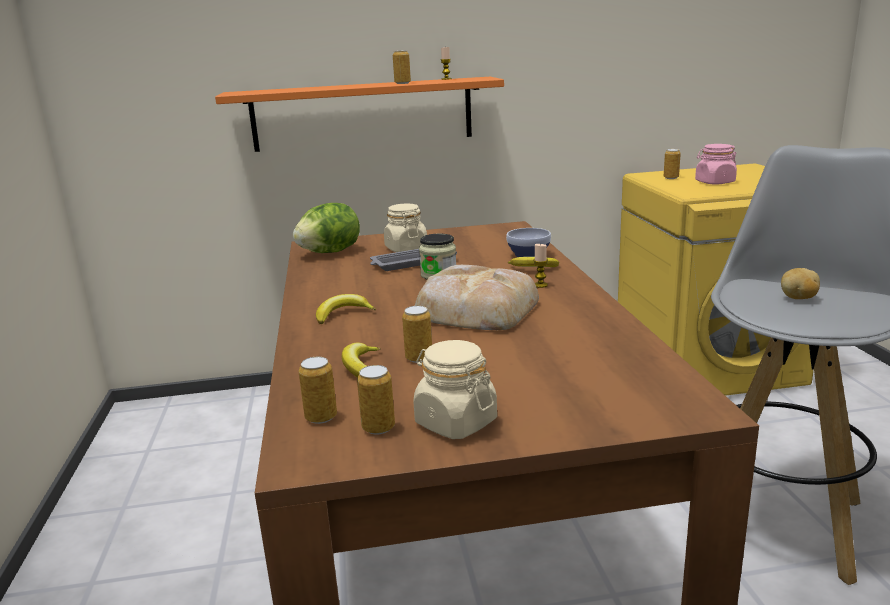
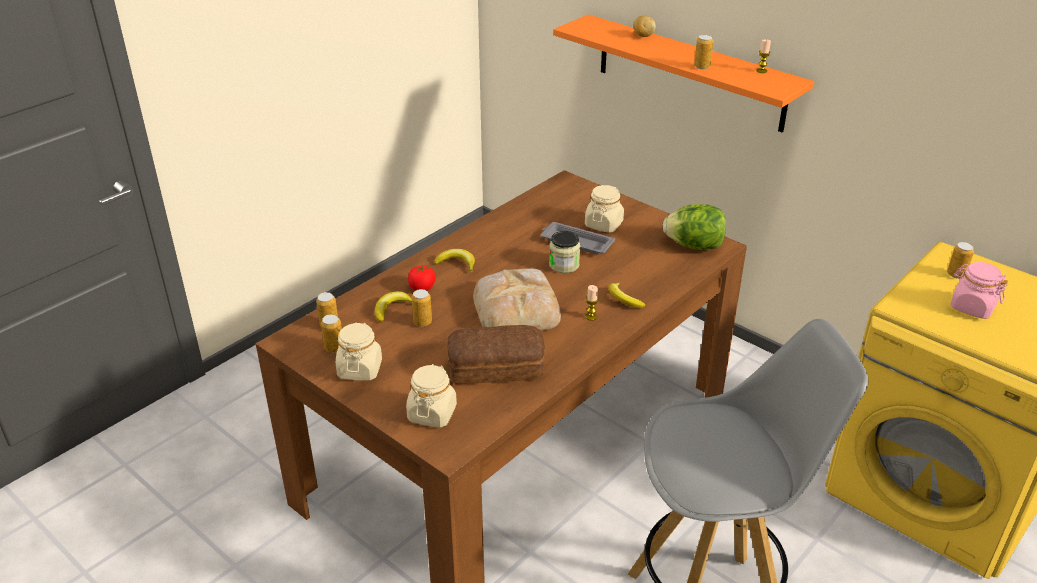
camera: 50 degrees right, 15 degrees up
lettuce [293,203,360,253] -> lettuce moved to [663,204,726,250]
bowl [506,228,551,257] -> none
potato [781,268,820,299] -> potato moved to [633,16,656,37]
none -> beige jar [406,364,457,428]
none -> tomato [408,266,436,291]
none -> bread [447,325,545,384]

